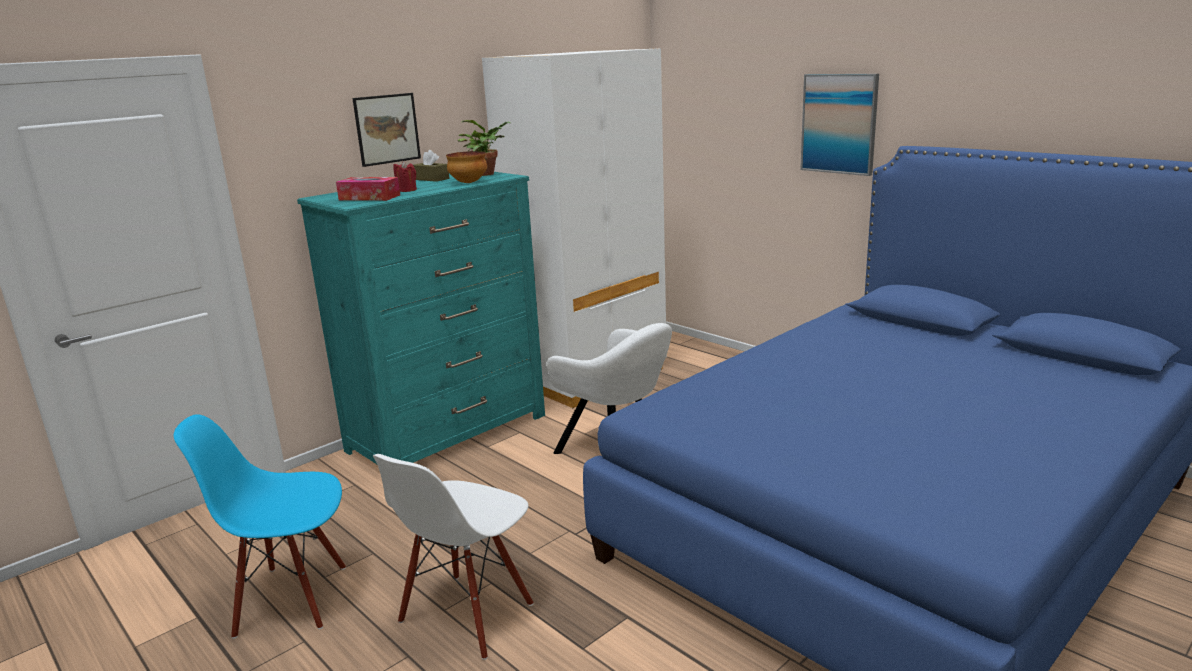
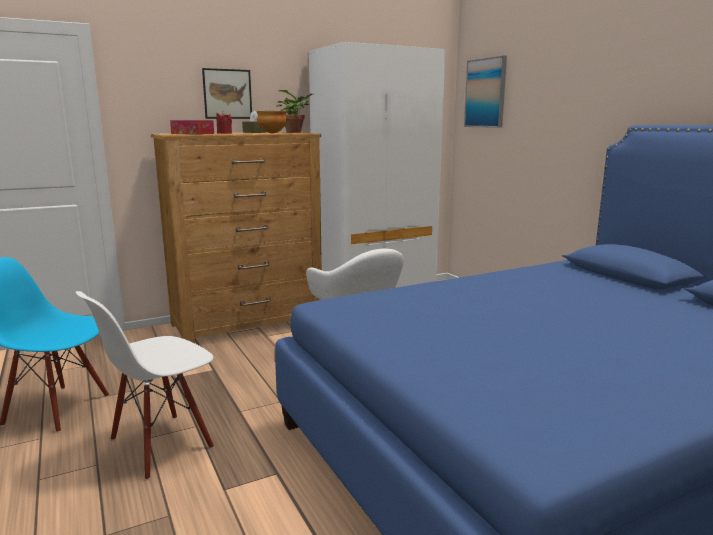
camera: 15 degrees right, 5 degrees down
turquoise dresser [297,172,545,464] -> brown dresser [151,132,322,343]
picture [800,74,879,176] -> picture moved to [464,55,507,128]

